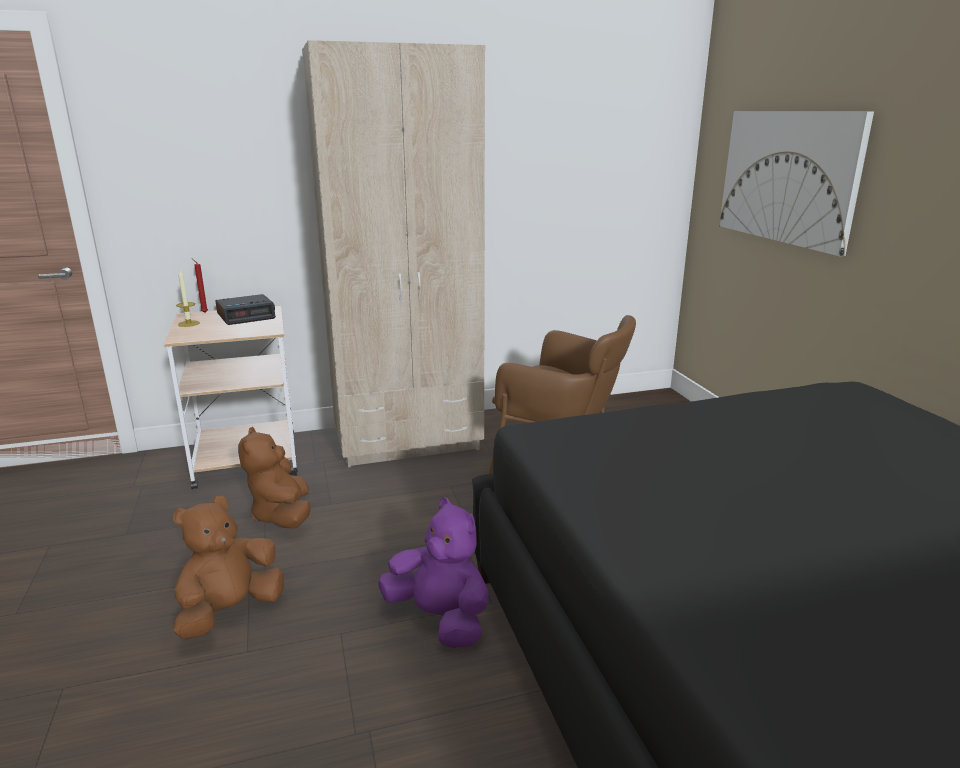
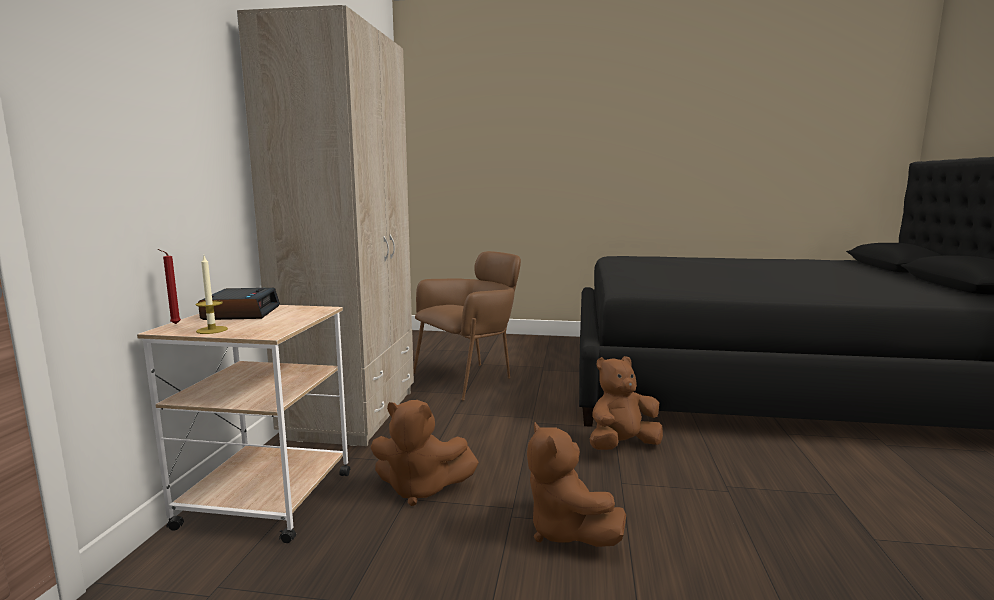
camera: 65 degrees left, 10 degrees down
purple plush toy [378,497,489,648] -> brown plush toy [590,356,663,450]
picture [719,111,874,256] -> none

